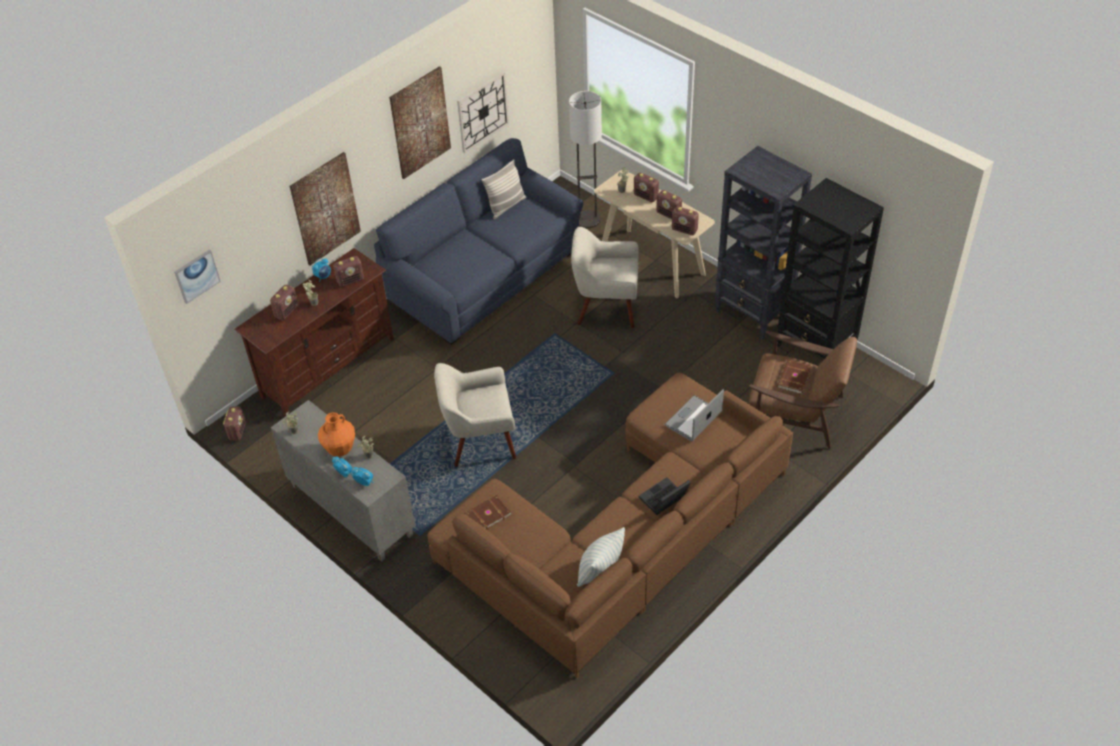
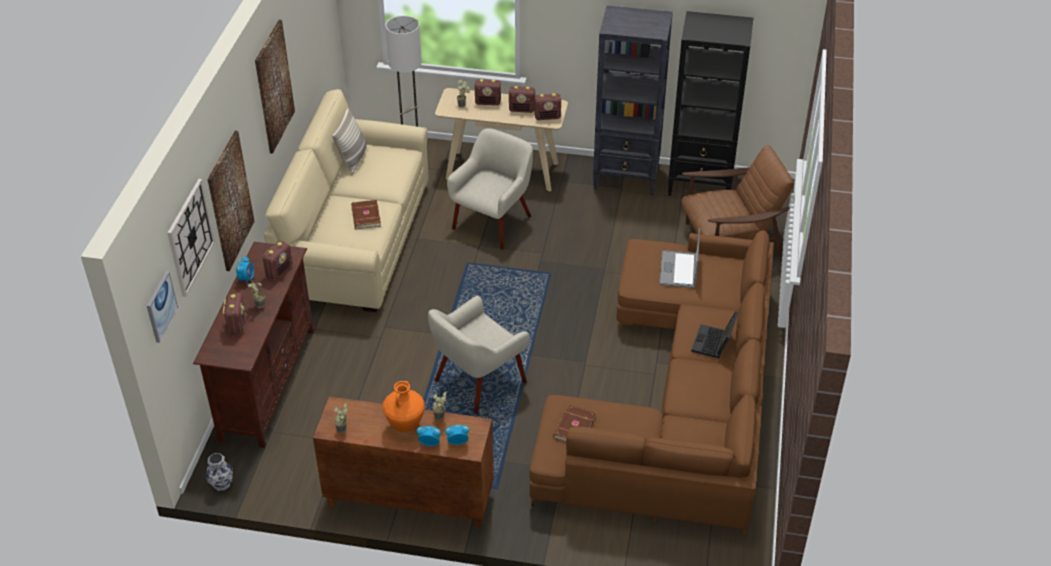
camera: 35 degrees left, 5 degrees down
radio [223,406,246,441] -> vase [206,453,233,491]
grey cabinet [271,400,415,561] -> brown cabinet [313,396,494,529]
blue sofa [374,138,583,345] -> beige sofa [264,89,429,312]
wall clock [457,72,509,153] -> wall clock moved to [168,179,215,297]
beige armchair [571,227,639,328] -> beige armchair turned 150 degrees clockwise [447,128,533,250]
pillow [577,527,625,587] -> none
brown book [777,360,812,394] -> brown book moved to [351,200,381,229]

